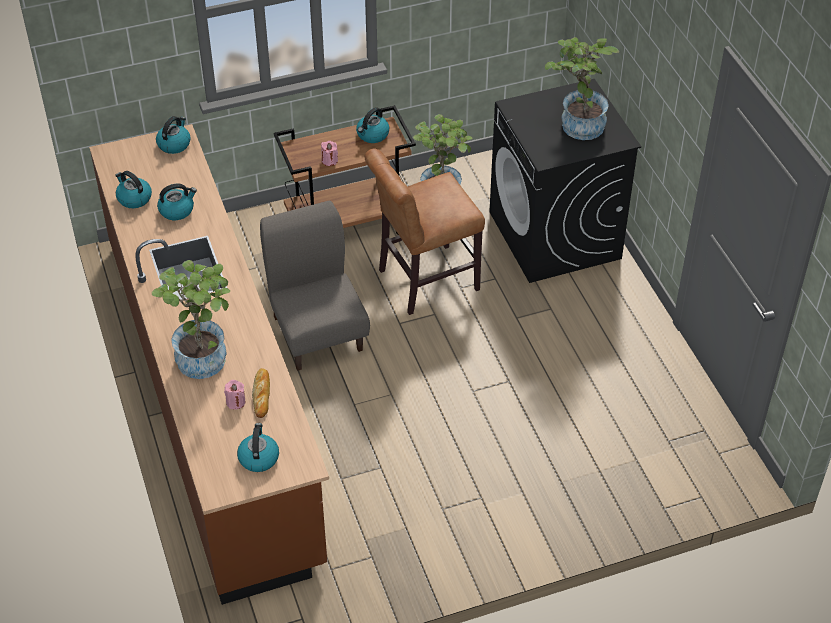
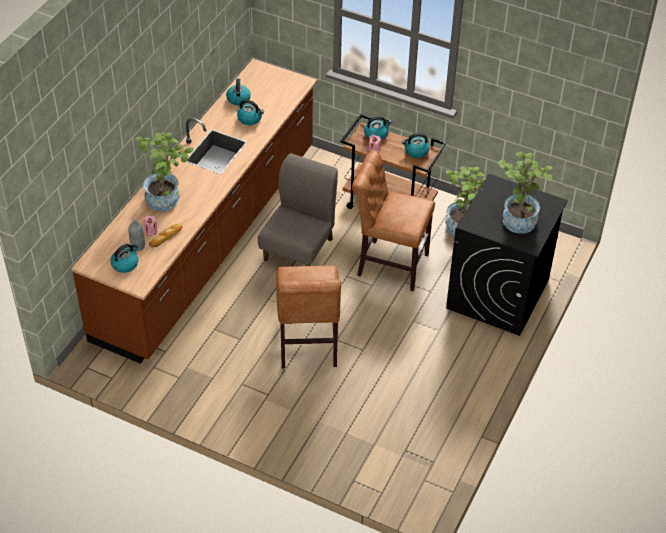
camera: 45 degrees right, 0 degrees up
kettle [156,116,191,154] -> kettle moved to [364,116,392,140]
none -> grey bottle [128,218,145,252]
none -> brown chair [276,266,341,369]

